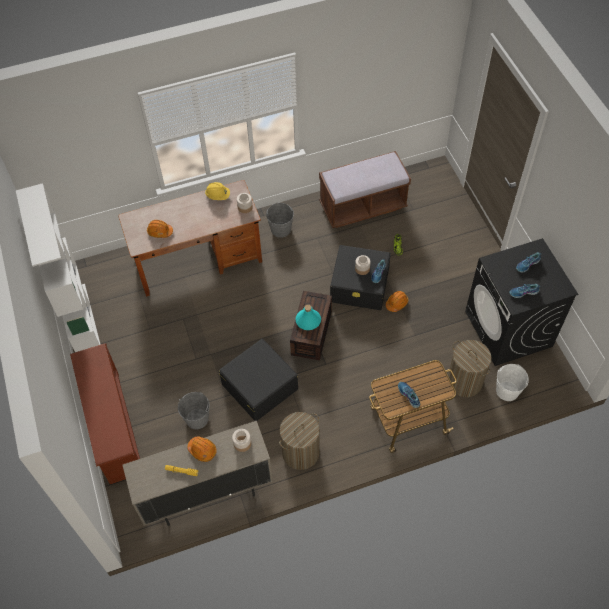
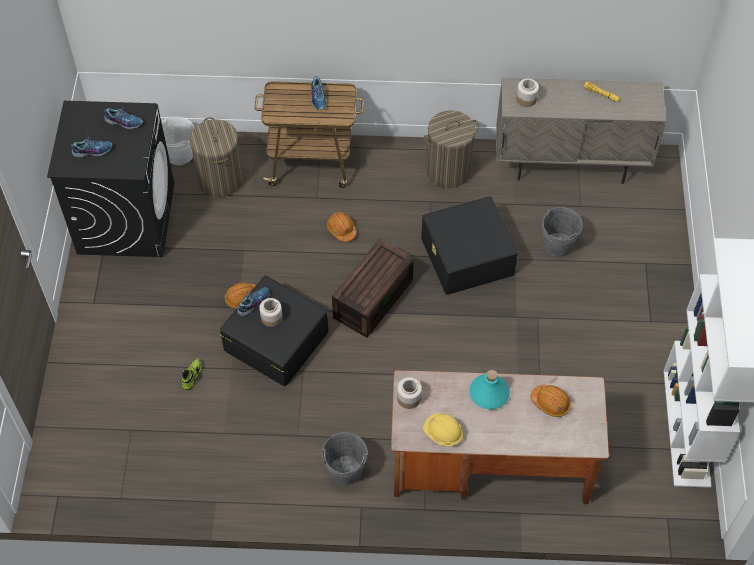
camera: 160 degrees left, 0 degrees up
brown shoe rack [70,343,140,484] -> none
orange hard hat [187,437,217,462] -> orange hard hat moved to [327,212,357,242]
turquoise bottle [295,304,321,330] -> turquoise bottle moved to [469,370,510,410]
brown bench [319,151,411,228] -> none

